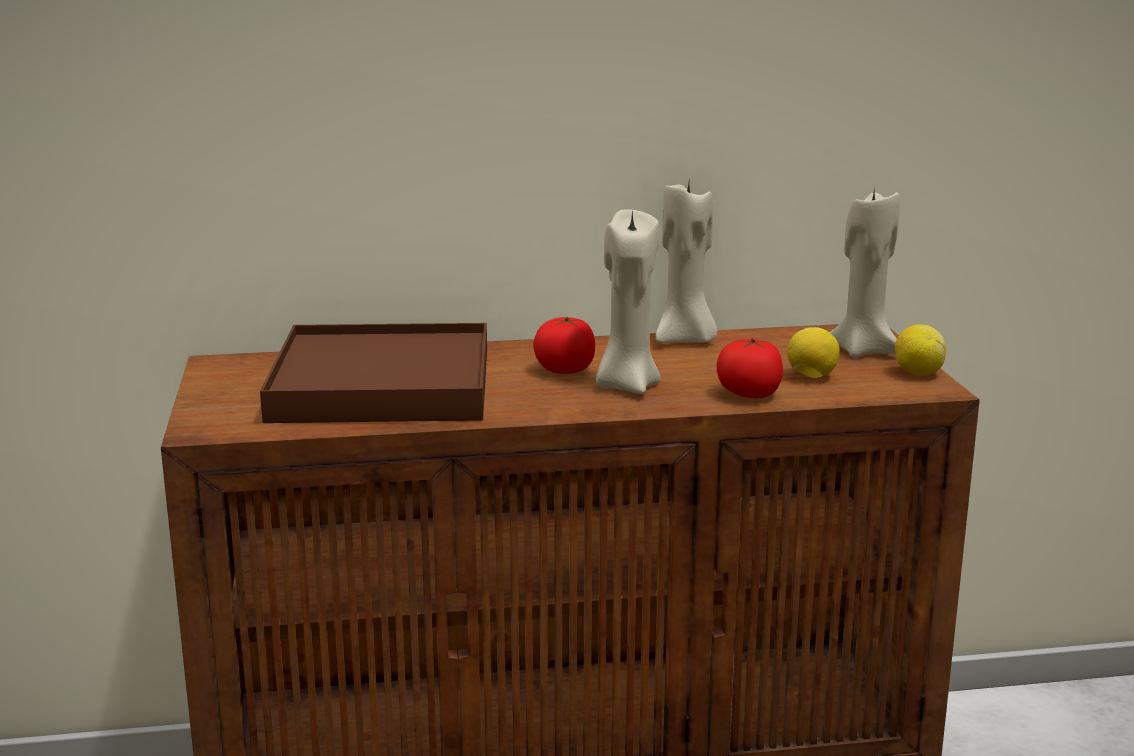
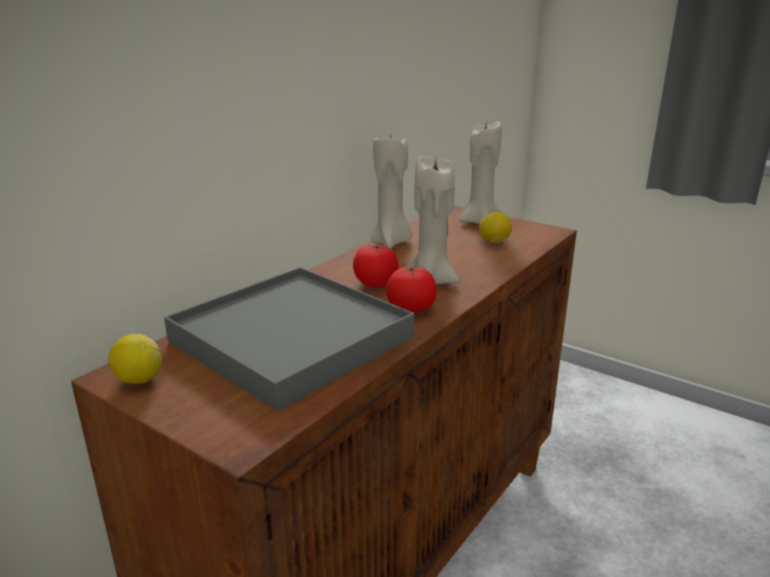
camera: 45 degrees left, 5 degrees up
brown tray [260,323,487,423] -> grey tray [164,267,414,411]
tomato [717,338,783,398] -> tomato moved to [386,266,436,313]
lemon [895,325,946,376] -> lemon moved to [108,334,162,384]

